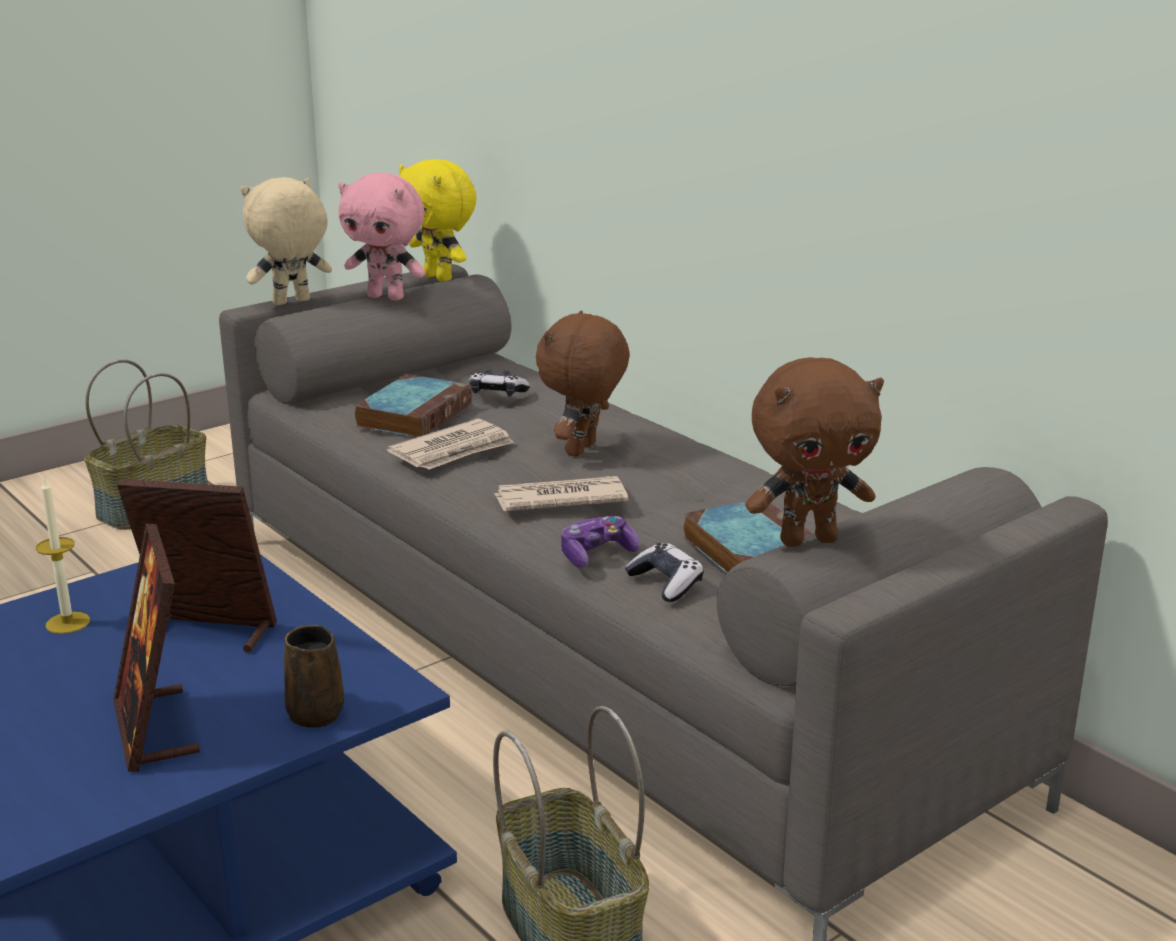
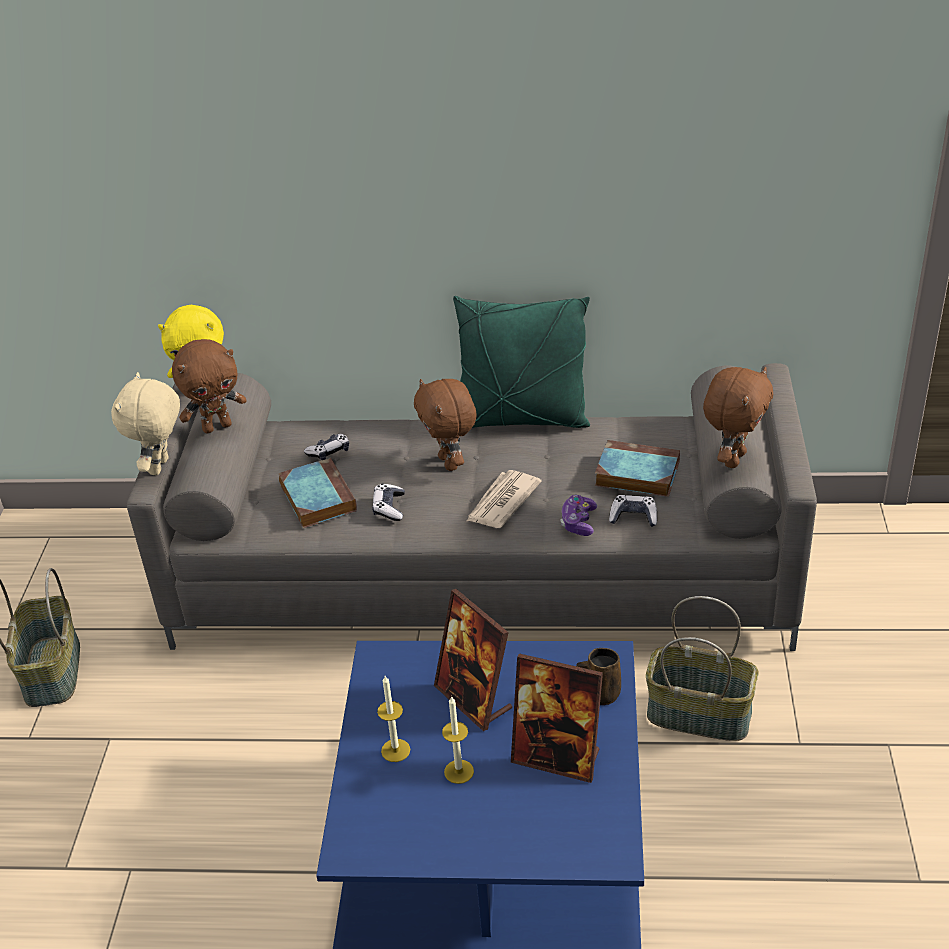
camera: 45 degrees left, 15 degrees up
picture frame [117,479,277,653] -> picture frame turned 90 degrees counterclockwise [434,589,512,731]
pink plush toy [338,173,426,300] -> brown plush toy [172,339,247,433]
newspaper [387,419,514,470] -> game controller [372,484,405,521]
none -> candle [442,696,474,784]
none -> green pillow [453,296,590,428]

